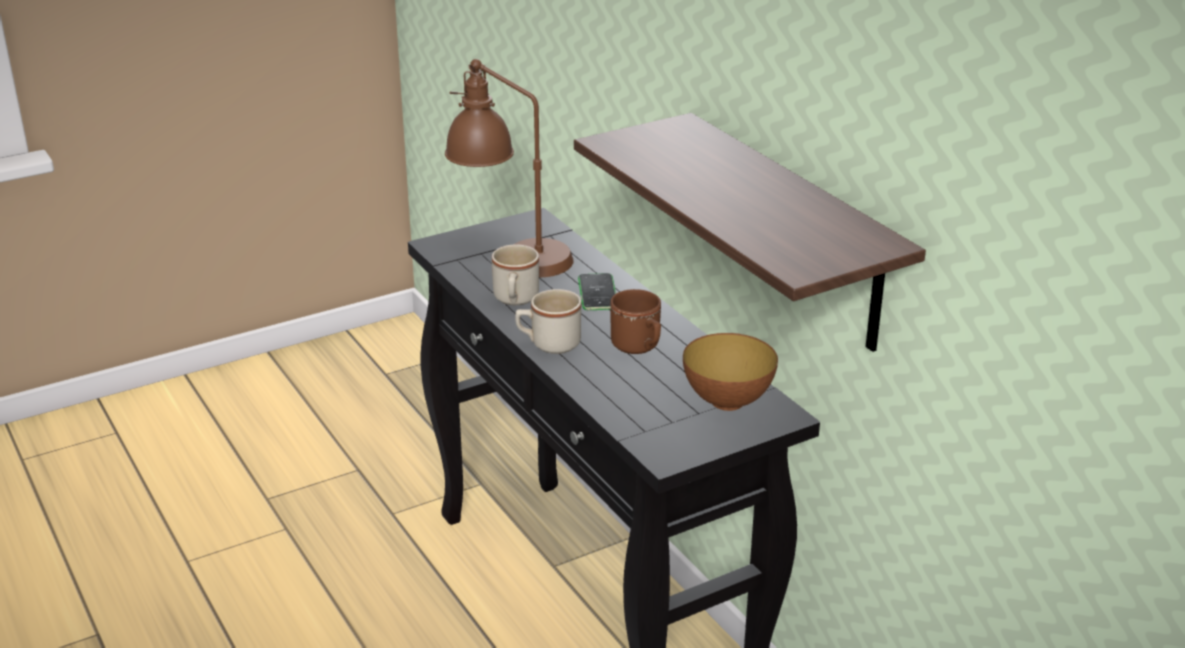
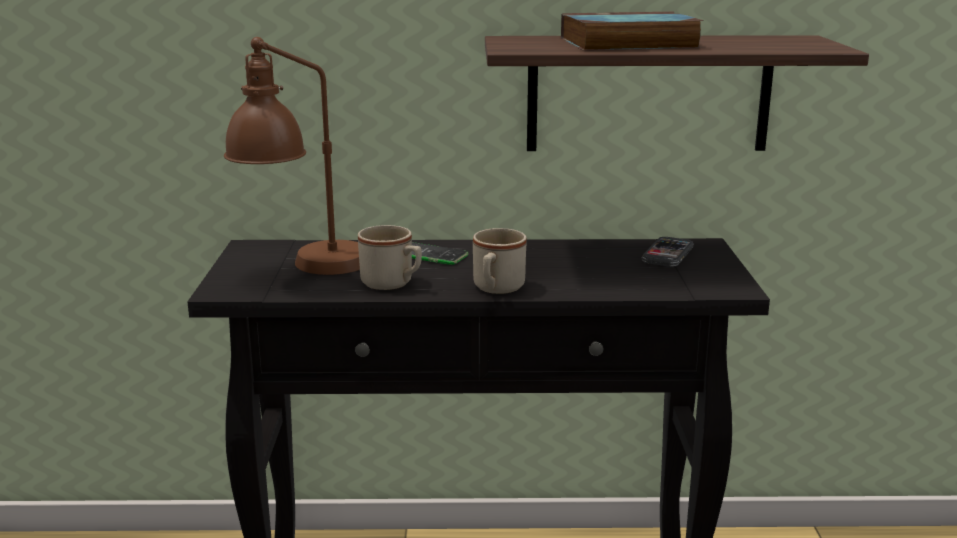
camera: 60 degrees left, 10 degrees down
brown mug [610,289,661,354] -> none
bowl [683,333,778,411] -> phone [641,237,694,267]
none -> book [561,12,704,50]

